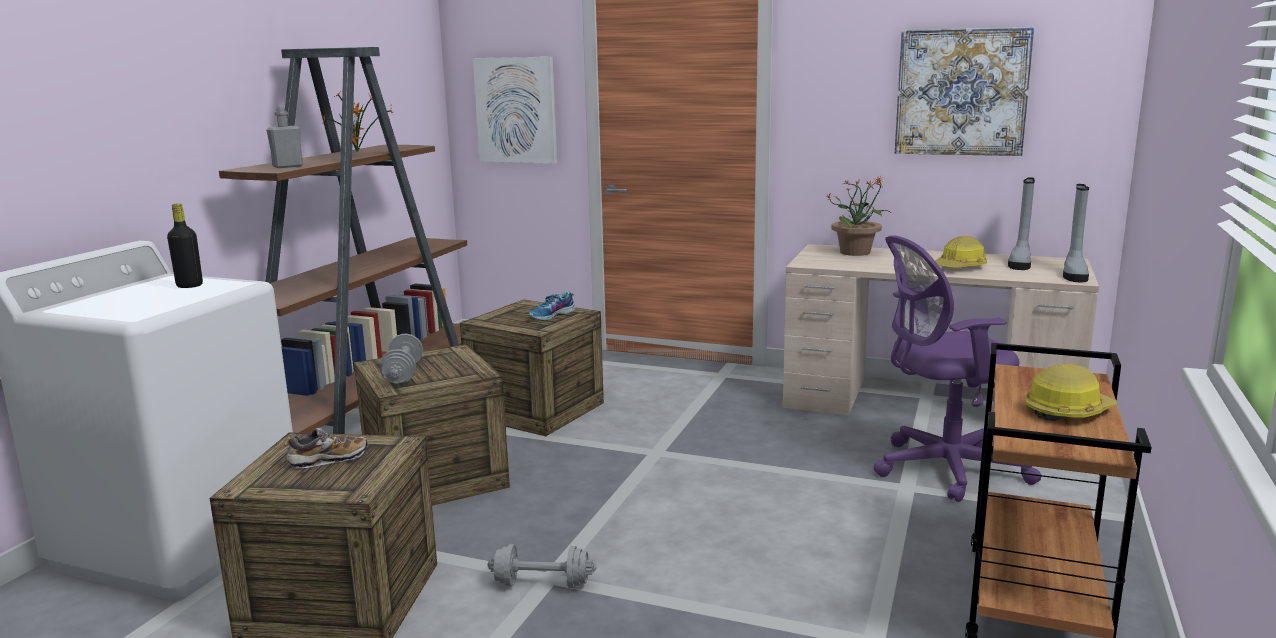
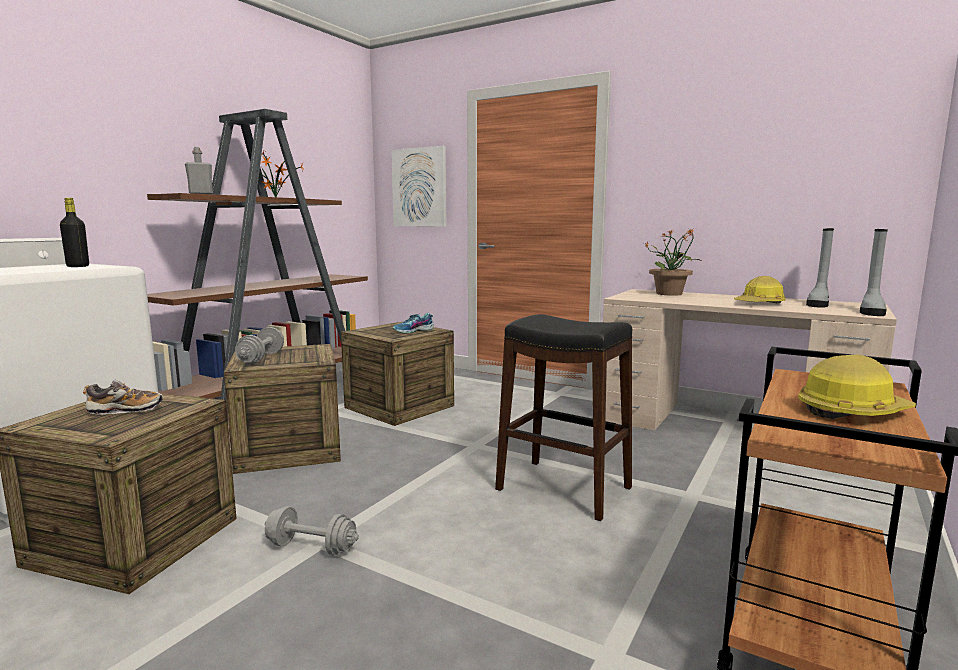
camera: 10 degrees right, 5 degrees down
purple office chair [874,235,1042,502] -> none
picture [895,27,1034,156] -> none
none -> black stool [495,314,632,521]

